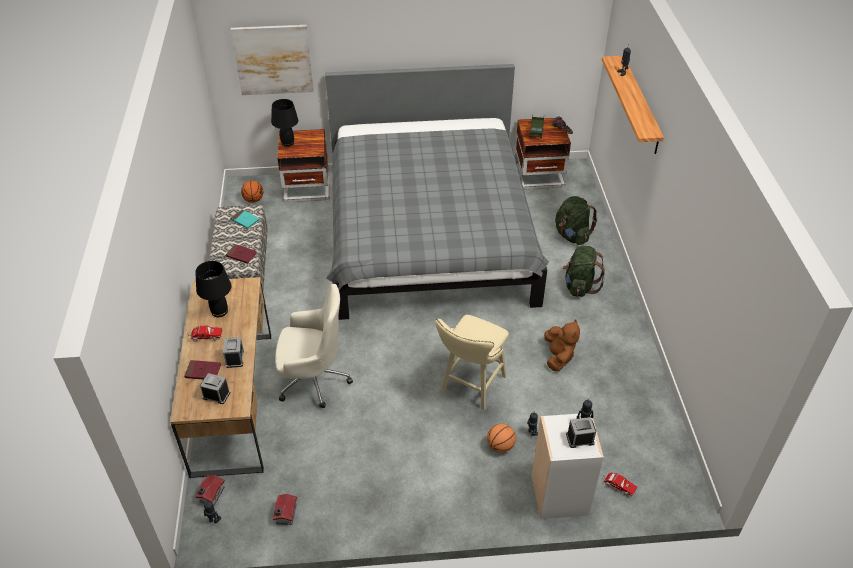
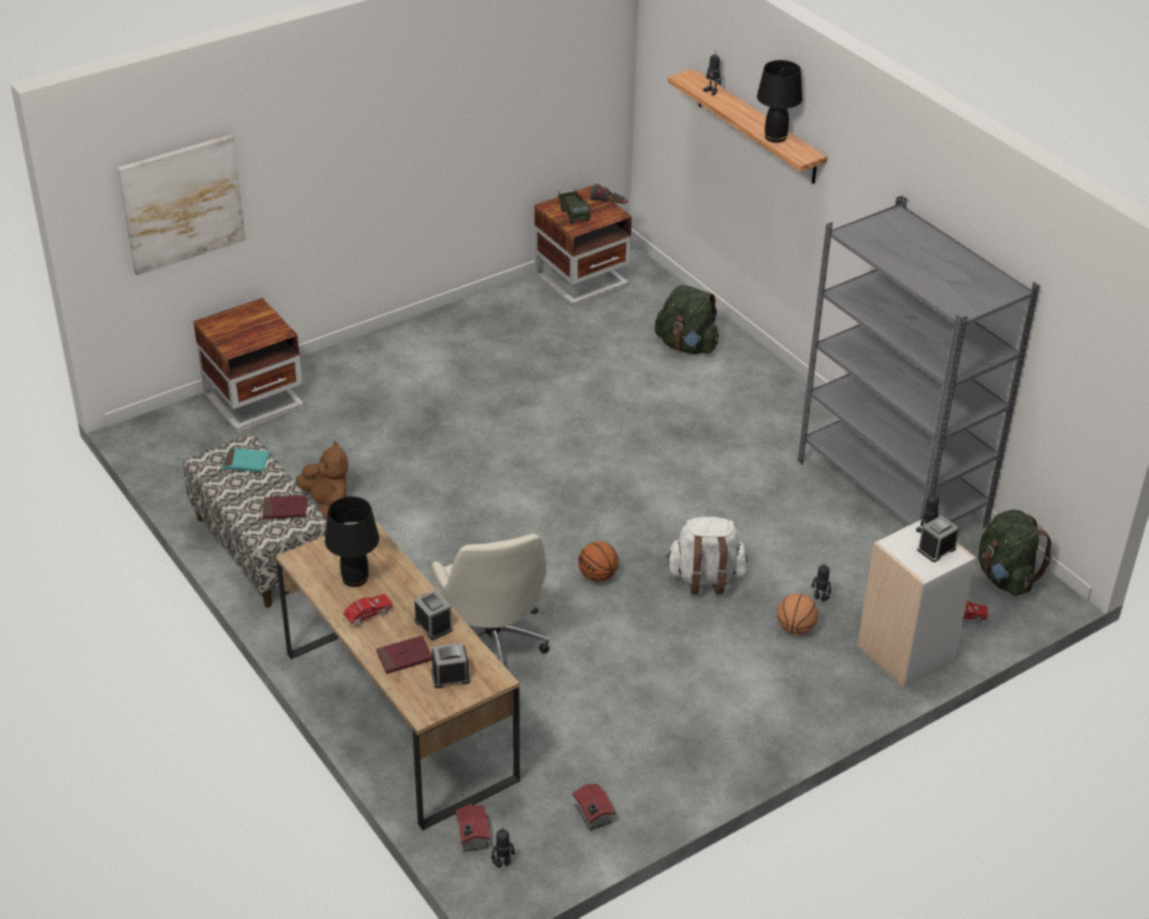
camera: 30 degrees left, 5 degrees down
basketball [241,181,263,203] -> basketball moved to [578,541,619,582]
black table lamp [271,99,298,147] -> black table lamp moved to [757,60,802,143]
beige office chair [275,284,353,408] -> beige office chair turned 105 degrees clockwise [432,534,549,666]
grey bed [325,64,549,320] -> none
beige stool [435,315,509,410] -> white backpack [666,517,748,594]
brown plush toy [544,319,580,371] -> brown plush toy moved to [296,441,348,520]
green backpack [563,246,605,297] -> green backpack moved to [978,510,1052,596]
none -> grey bookcase [798,195,1039,528]

